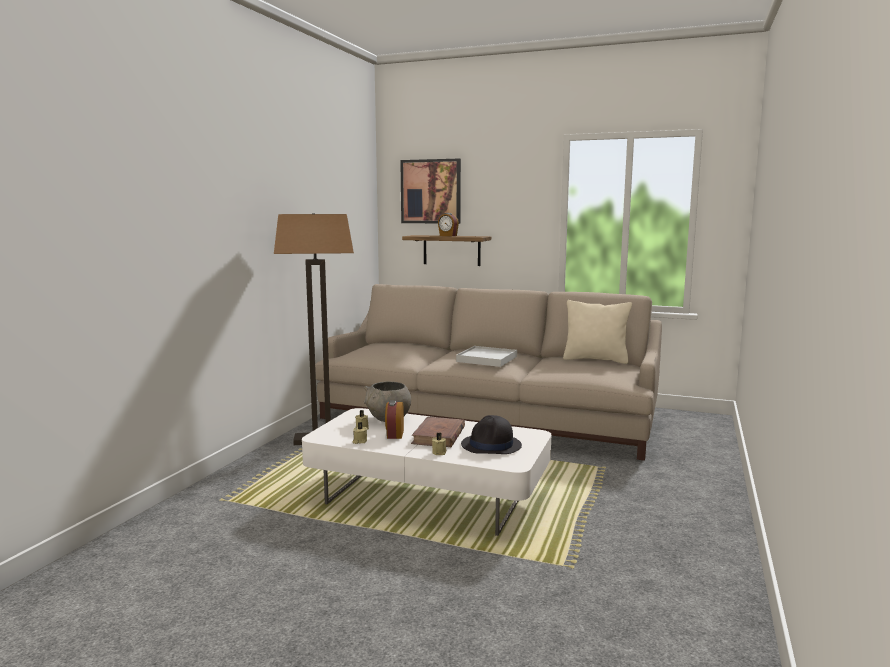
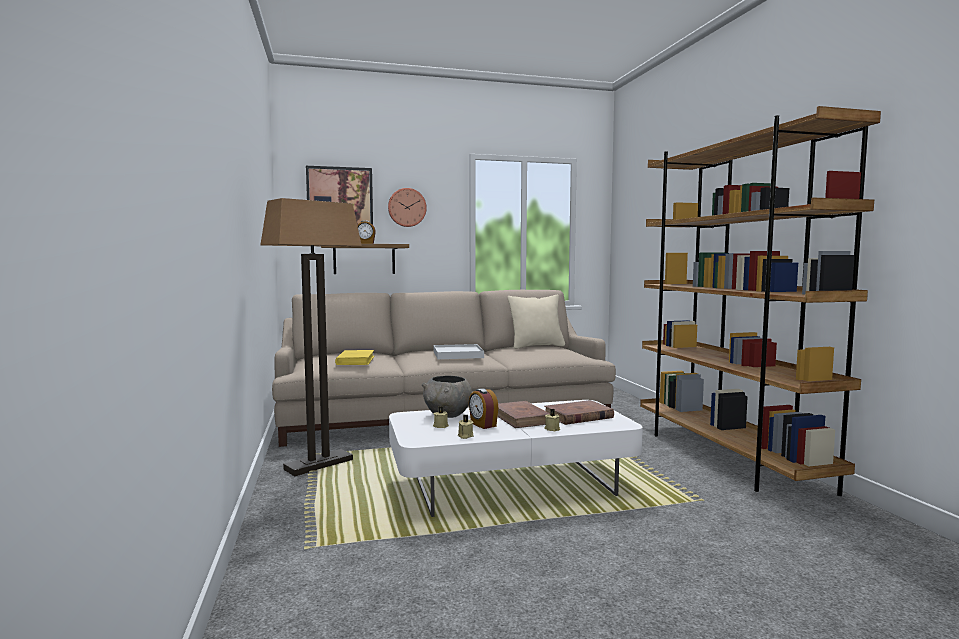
camera: 35 degrees left, 5 degrees down
black hat [461,415,522,454] -> brown book [544,400,614,425]
none -> yellow book [335,350,375,365]
none -> wall clock [388,188,427,227]
none -> brown bookcase [640,106,881,496]

